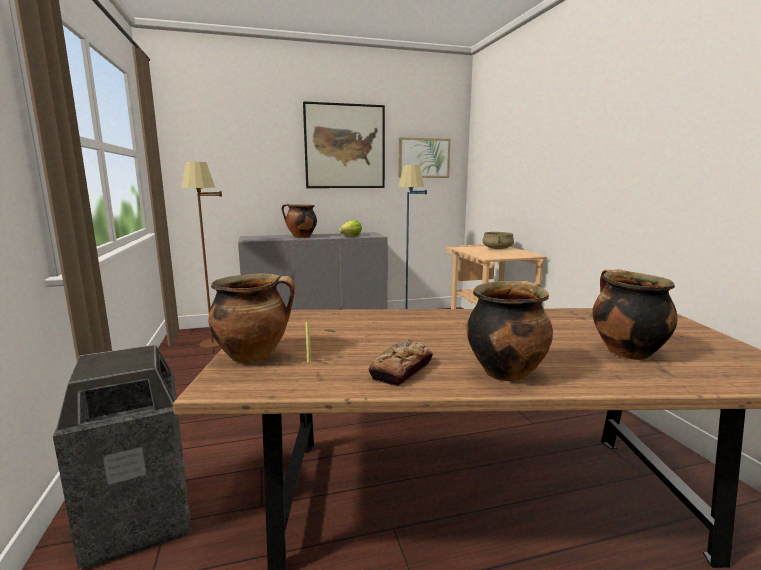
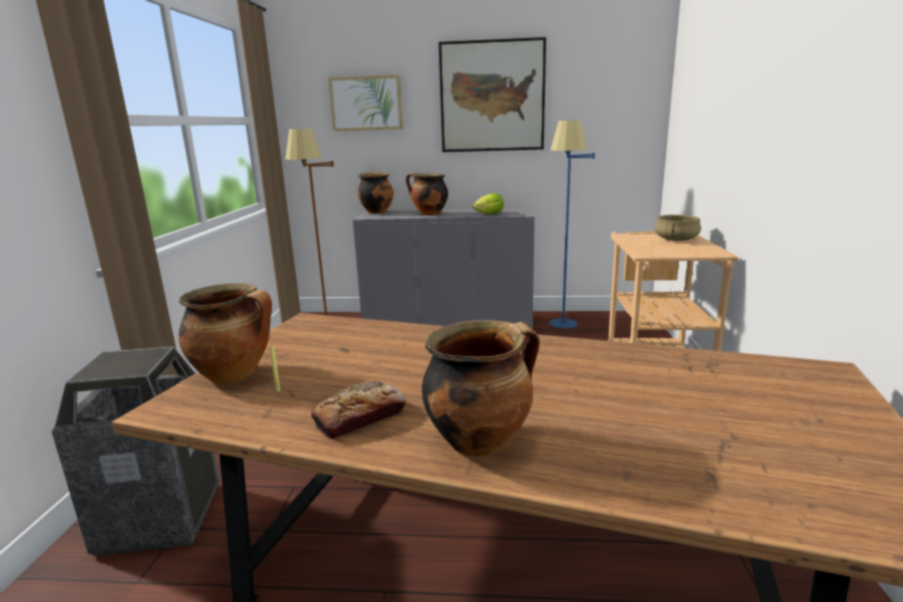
camera: 20 degrees right, 5 degrees up
picture [398,137,450,178] -> picture moved to [328,75,403,131]
cooking pot [592,270,677,360] -> cooking pot moved to [358,171,394,214]

